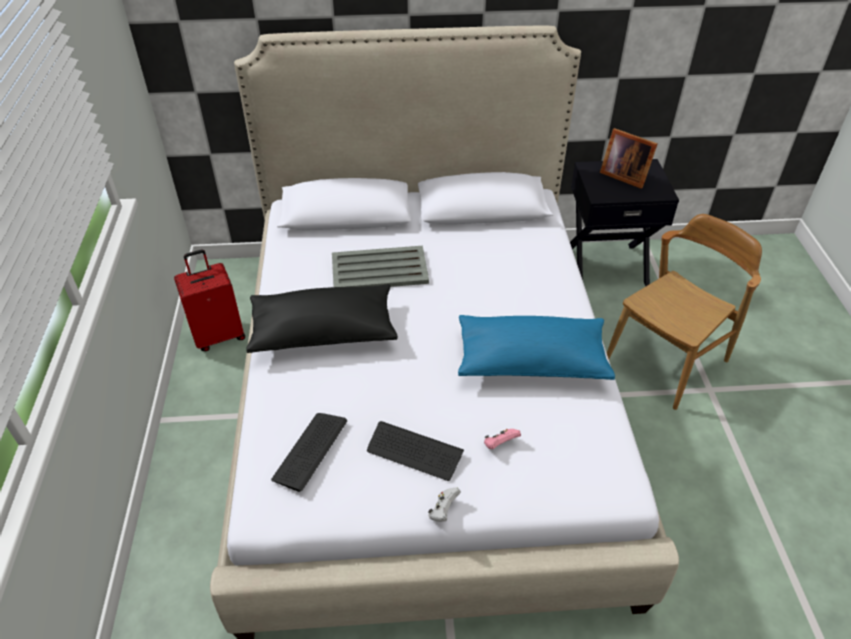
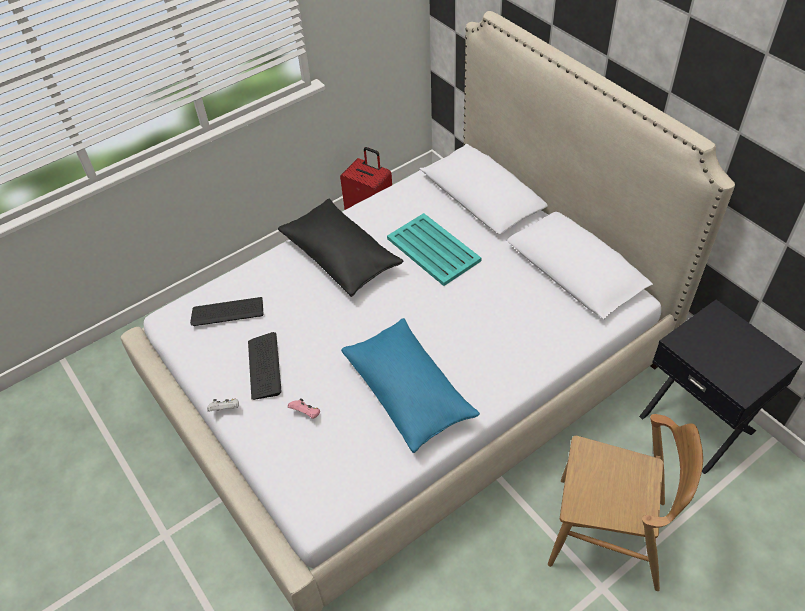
camera: 60 degrees right, 5 degrees up
grey tray [332,246,429,287] -> turquoise tray [387,213,481,286]
picture frame [600,128,657,189] -> none

